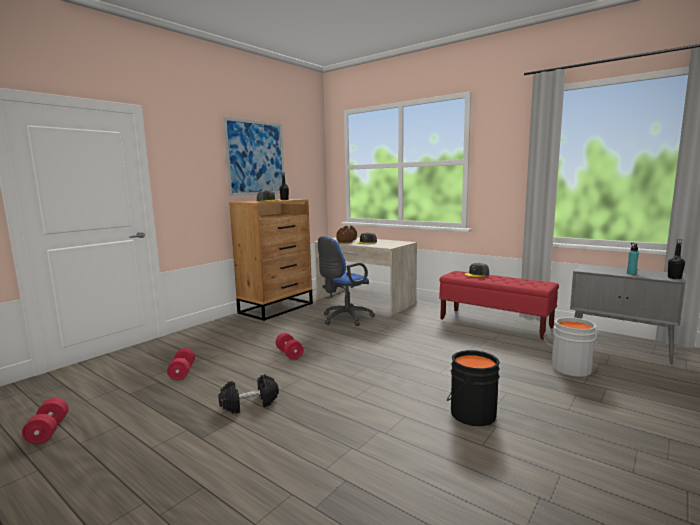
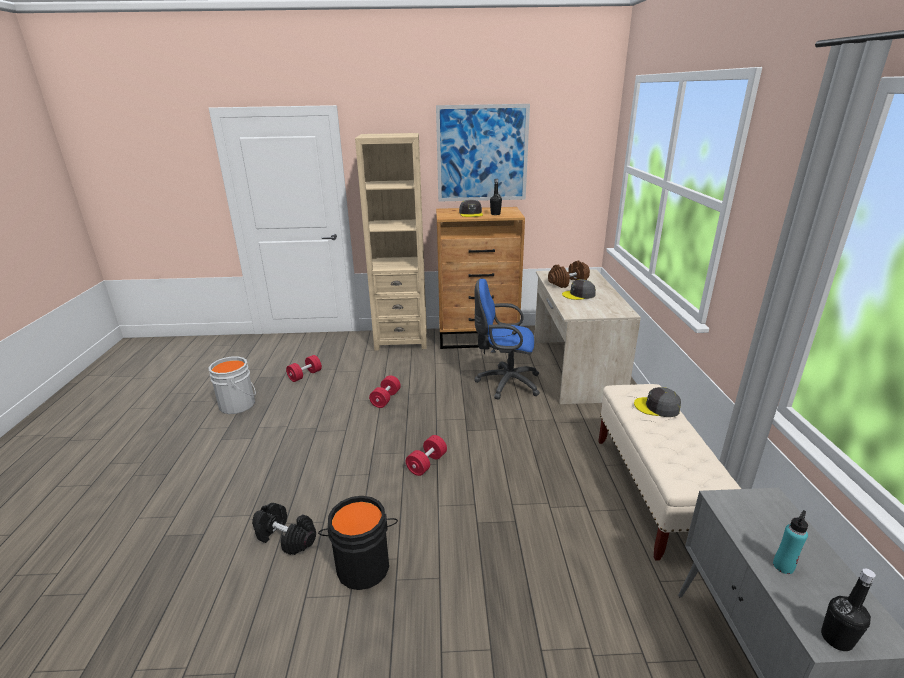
camera: 50 degrees right, 15 degrees up
red dumbbell [22,398,68,444] -> red dumbbell moved to [406,435,447,476]
black dumbbell [218,374,279,414] -> black dumbbell moved to [252,503,316,555]
red bench [439,271,559,340] -> beige bench [598,384,741,561]
grey bucket [544,317,602,377] -> grey bucket moved to [209,356,256,414]
none -> beige bookcase [355,133,427,351]

